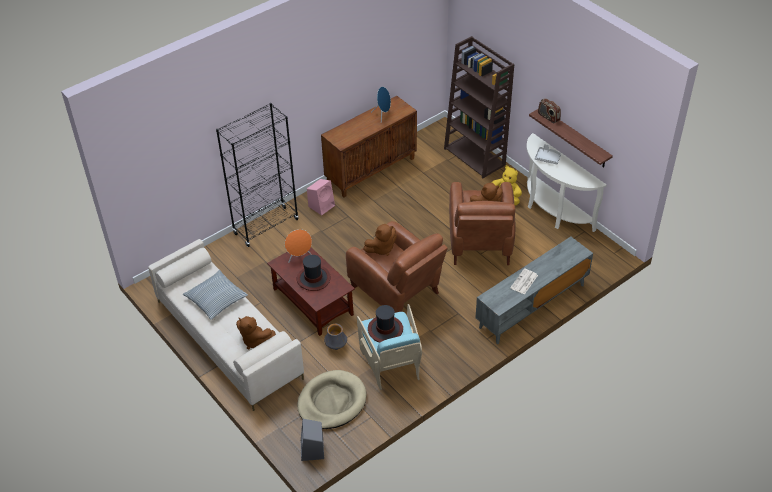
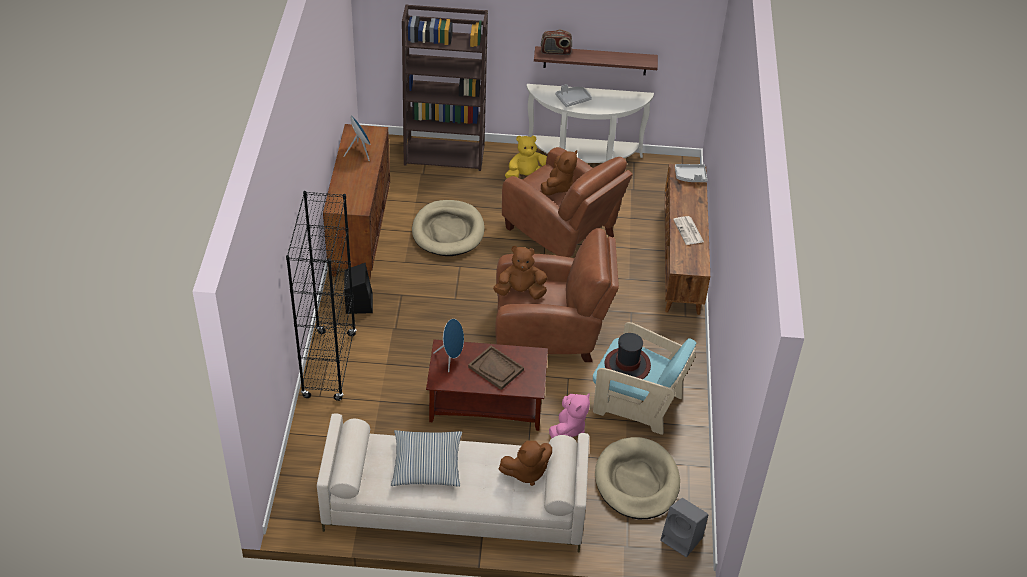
camera: 50 degrees left, 0 degrees up
orange speaker [285,229,312,263] -> blue speaker [433,319,464,372]
hat [297,255,331,291] -> brown tray [468,346,524,390]
pink speaker [307,179,335,215] -> black speaker [344,263,373,314]
vase [324,324,347,350] -> pink plush toy [549,393,590,439]
brown plush toy [363,224,397,256] -> brown plush toy turned 105 degrees counterclockwise [493,246,547,300]
grey tv stand [475,237,593,344] -> brown tv stand [664,164,710,315]
none -> beige dog bed [412,200,485,256]
none -> grey tray [675,164,707,182]

